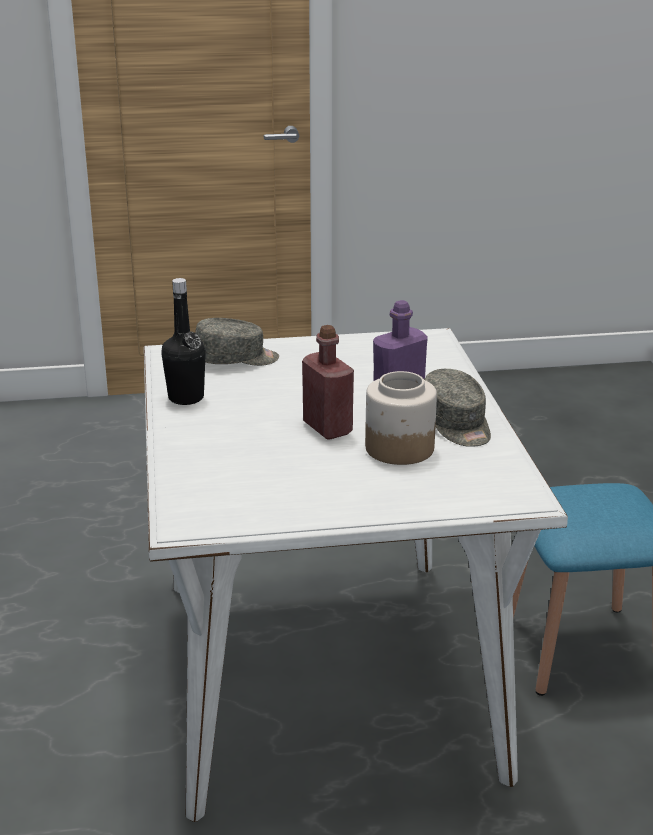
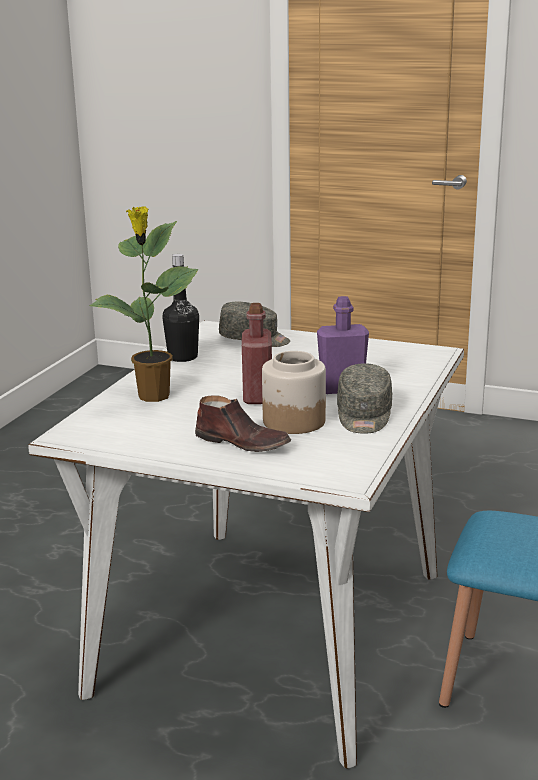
camera: 30 degrees right, 5 degrees down
none -> potted plant [89,206,199,402]
none -> brown shoe [195,396,291,452]

